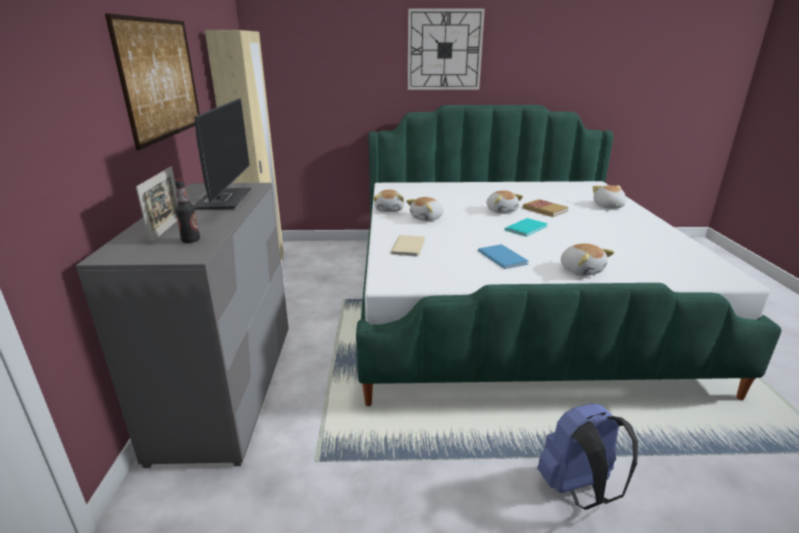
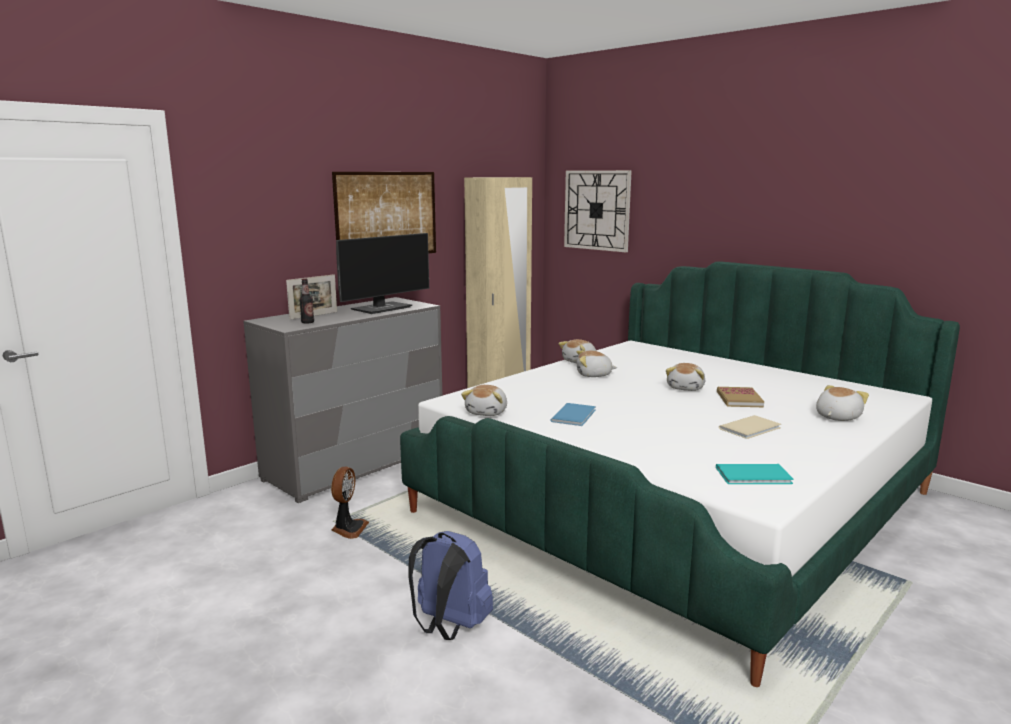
camera: 45 degrees right, 10 degrees down
beige book [390,235,425,257] -> beige book moved to [719,415,781,439]
wall clock [408,8,485,90] -> wall clock moved to [564,170,632,252]
turquoise book [504,218,548,237] -> turquoise book moved to [716,464,793,484]
plush toy [561,243,614,276] -> plush toy moved to [461,385,507,416]
none -> fan [331,467,369,539]

